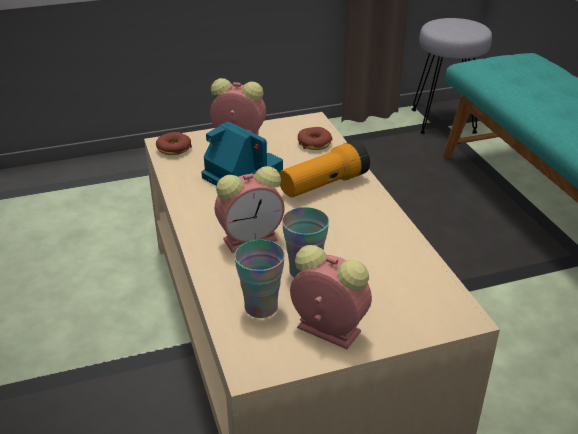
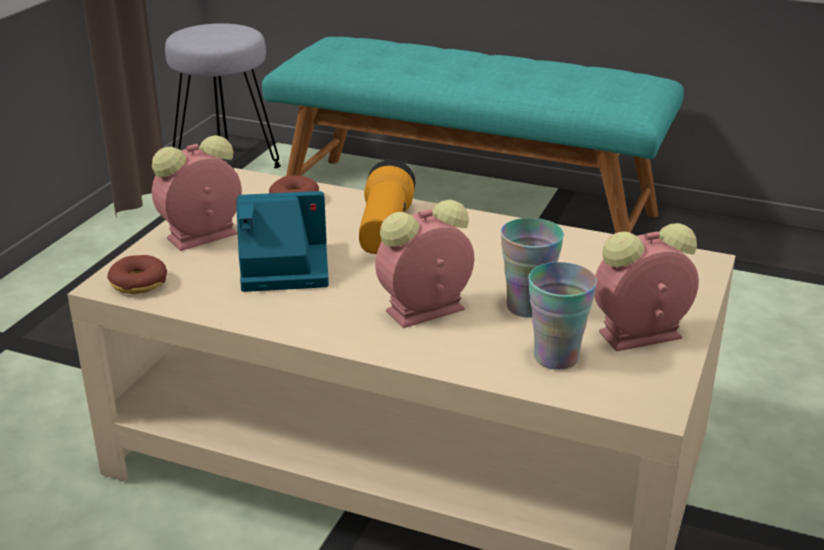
camera: 50 degrees left, 5 degrees down
alarm clock [215,166,285,253] -> alarm clock turned 135 degrees counterclockwise [375,200,474,328]

